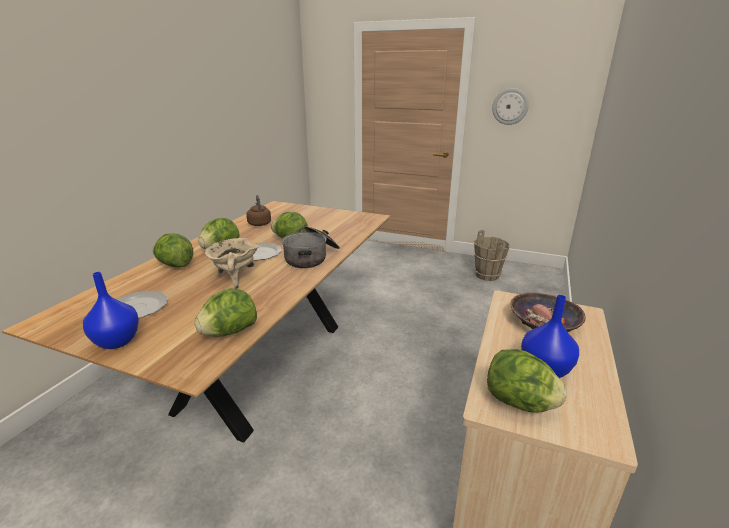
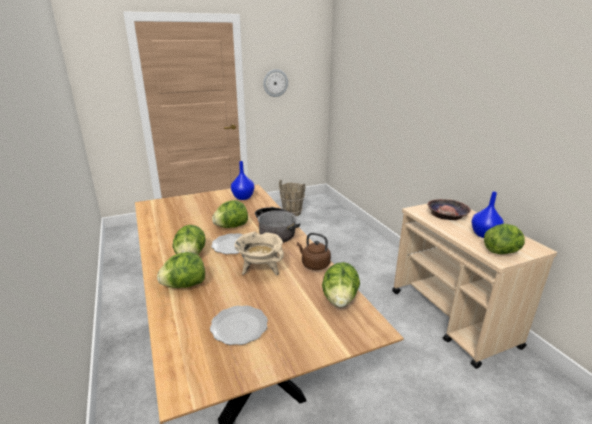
camera: 45 degrees left, 0 degrees up
blue vase [83,272,139,349] -> blue vase moved to [231,161,254,200]
brown kettle [246,195,271,226] -> brown kettle moved to [297,233,331,270]

